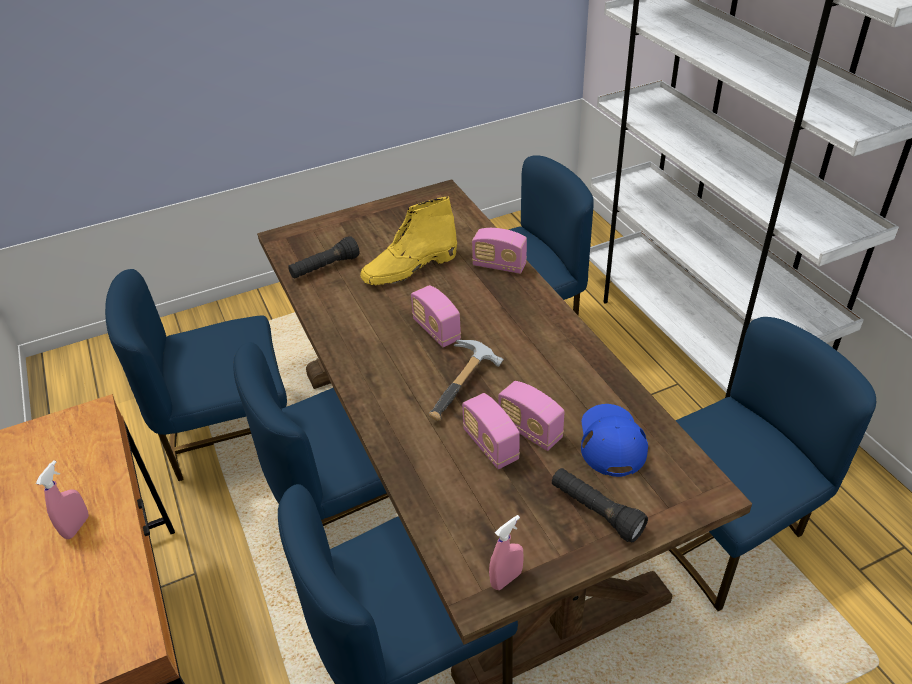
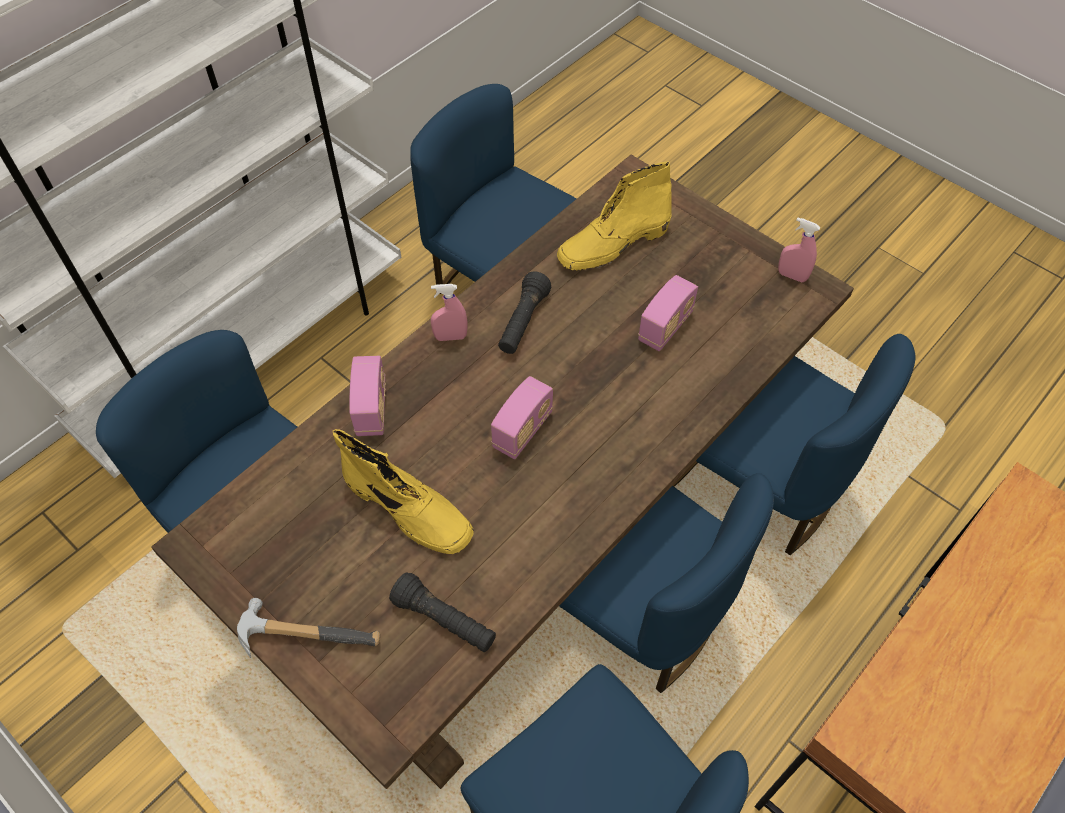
camera: 115 degrees left, 15 degrees up
pink spray bottle [36,460,89,539] -> pink spray bottle moved to [431,284,468,341]
hammer [429,340,504,421] -> hammer moved to [237,598,380,658]
radio [498,381,565,451] -> none
black flashlight [552,468,648,542] -> black flashlight moved to [498,271,551,354]
blue cap [581,404,648,477] -> yellow boot [557,162,672,271]

